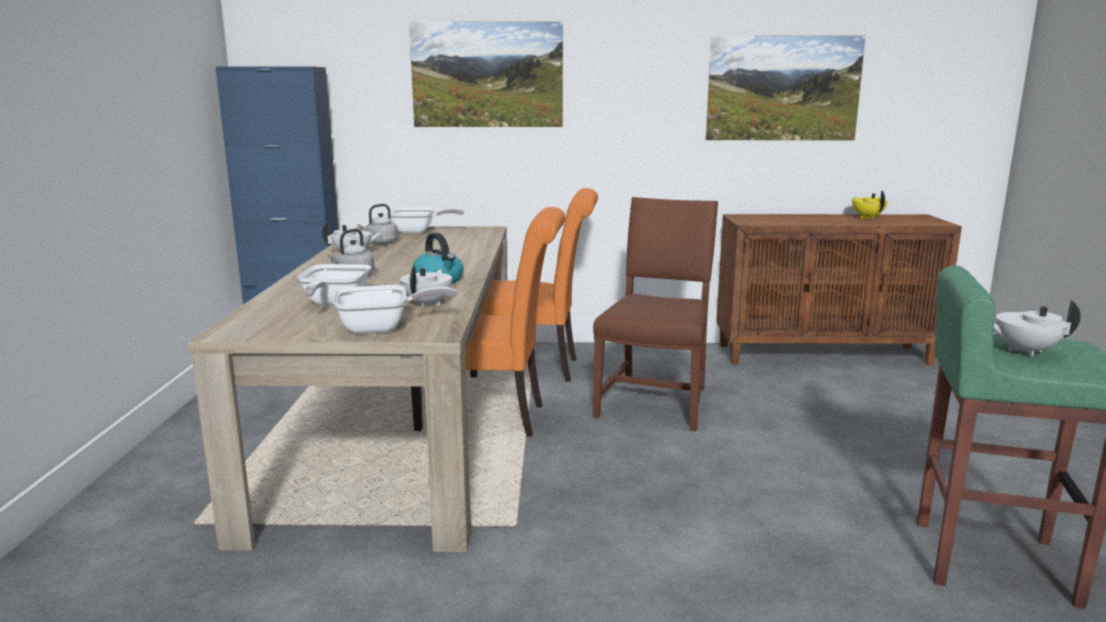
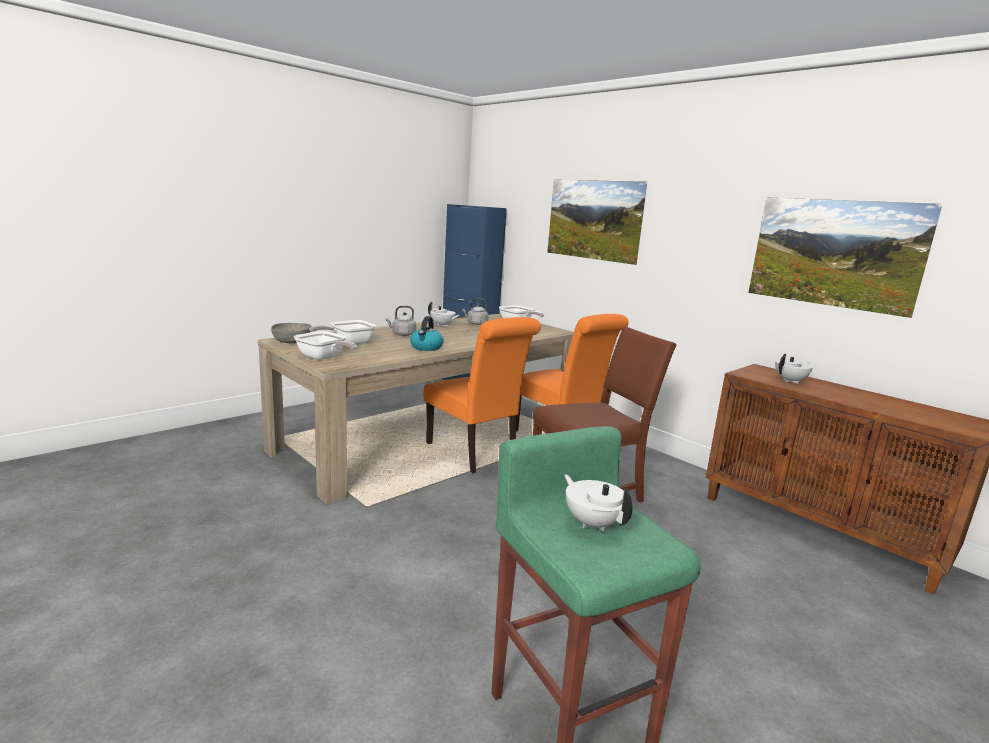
camera: 45 degrees right, 0 degrees up
white teapot [400,266,452,308] -> white teapot moved to [775,354,813,384]
yellow teapot [852,191,888,219] -> none
none -> grey bowl [271,323,312,344]

